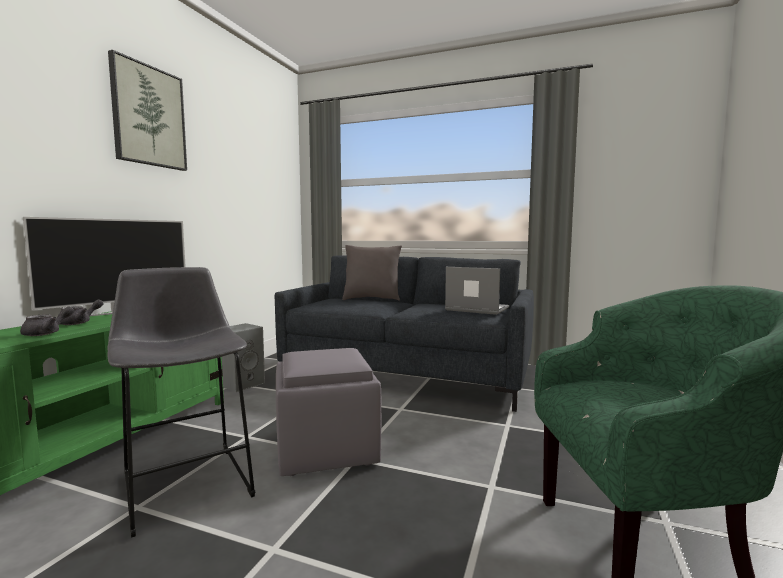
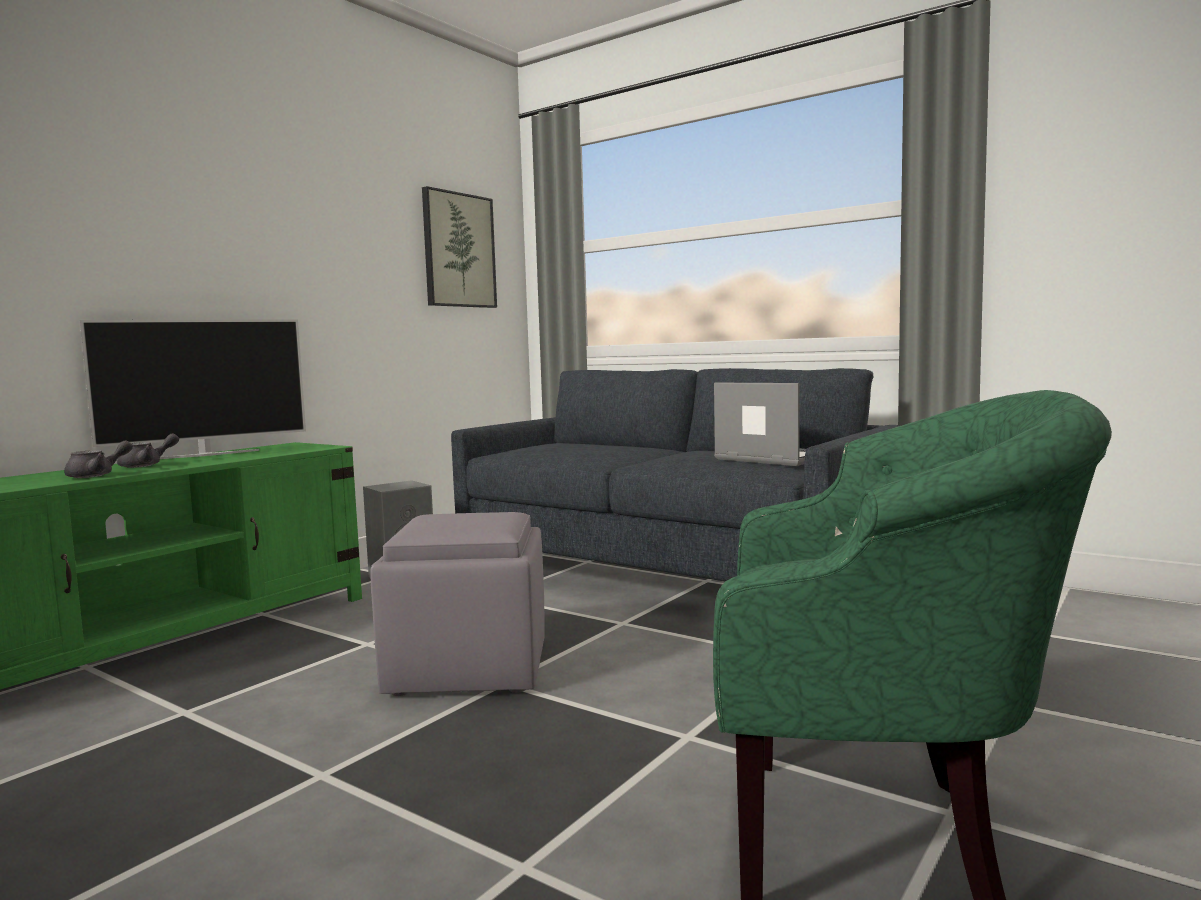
camera: 15 degrees right, 0 degrees up
grey stool [107,267,255,538] -> none
picture [108,50,187,171] -> picture moved to [422,186,497,308]
grey pillow [342,245,402,301] -> none

